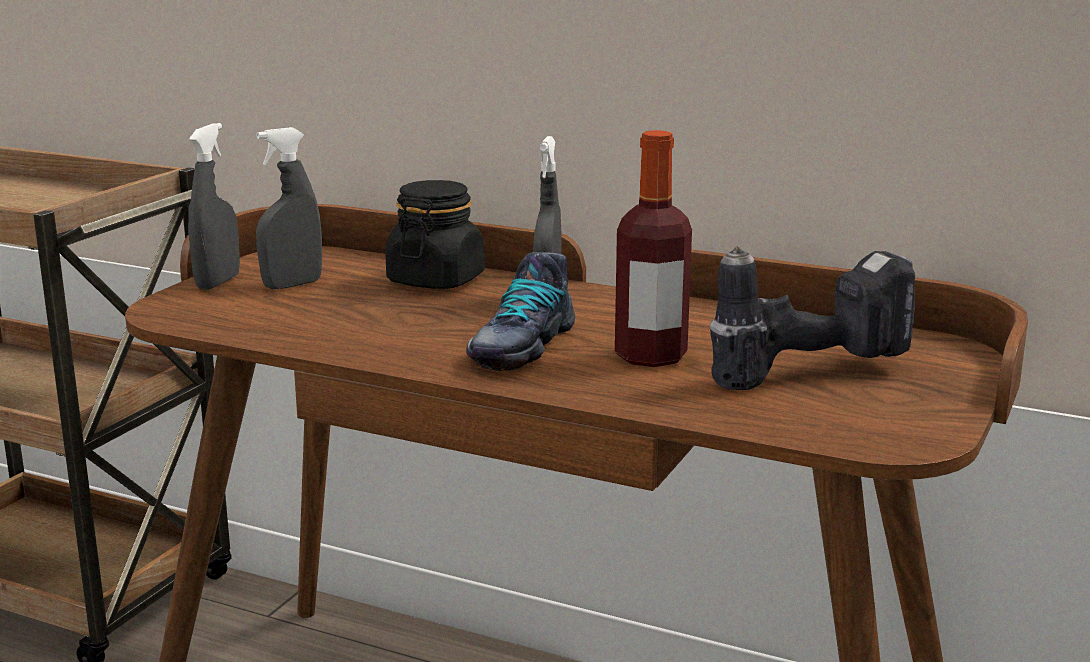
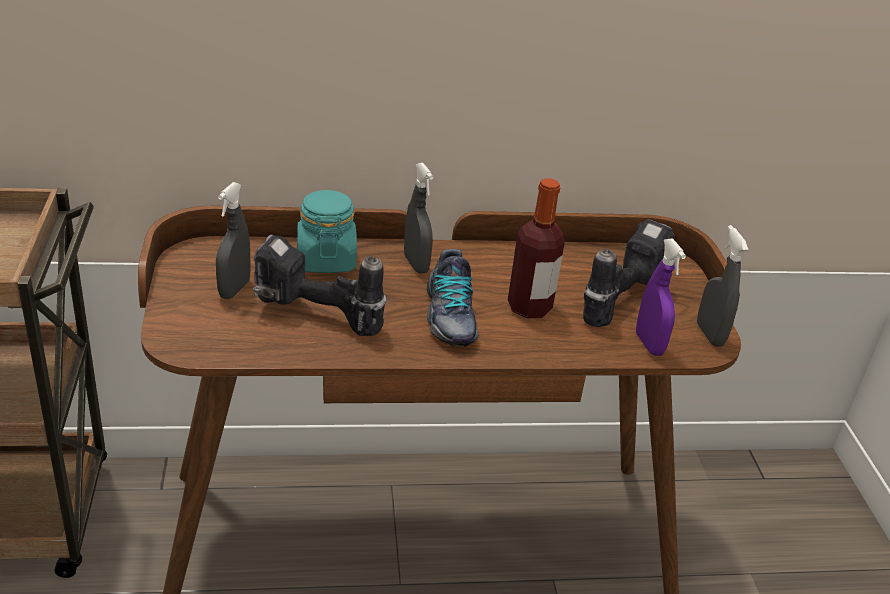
camera: 35 degrees left, 15 degrees up
grey spray bottle [188,123,240,290] -> grey spray bottle moved to [697,225,749,347]
black jar [385,180,485,289] -> turquoise jar [297,190,357,273]
none -> power drill [253,235,387,336]
none -> purple spray bottle [636,238,686,356]

